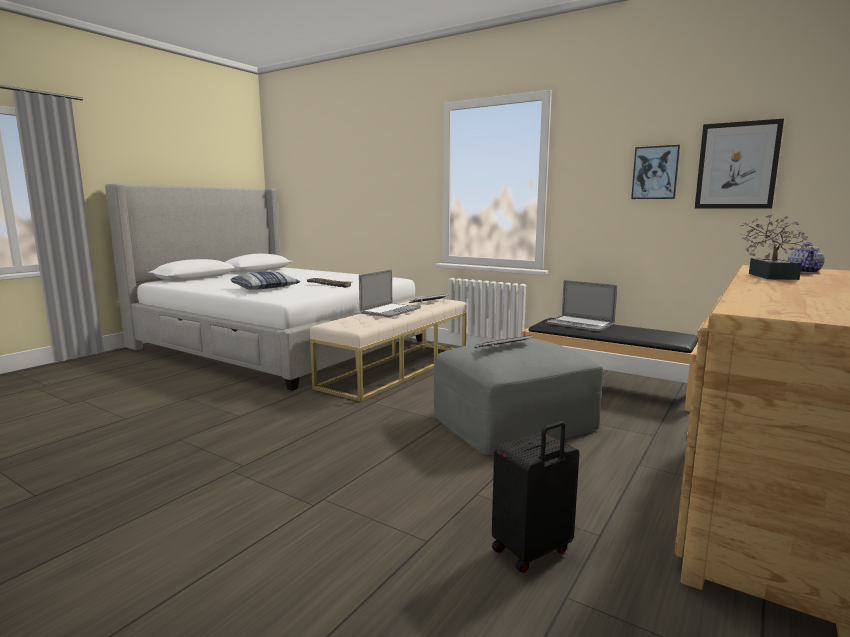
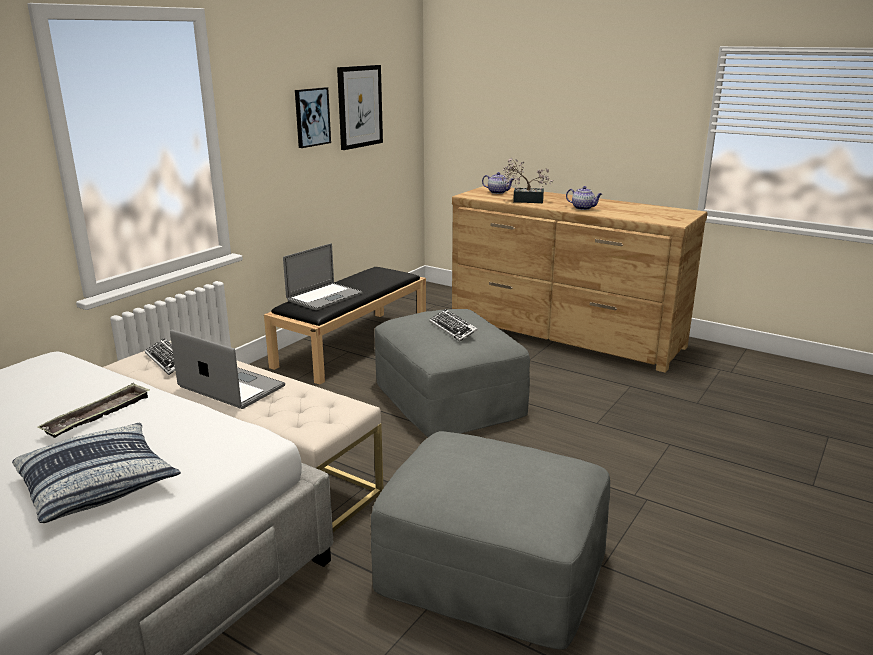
camera: 90 degrees left, 10 degrees up
black suitcase [492,421,579,573] -> none
none -> grey ottoman [371,431,610,650]
none -> teapot [566,186,602,210]

